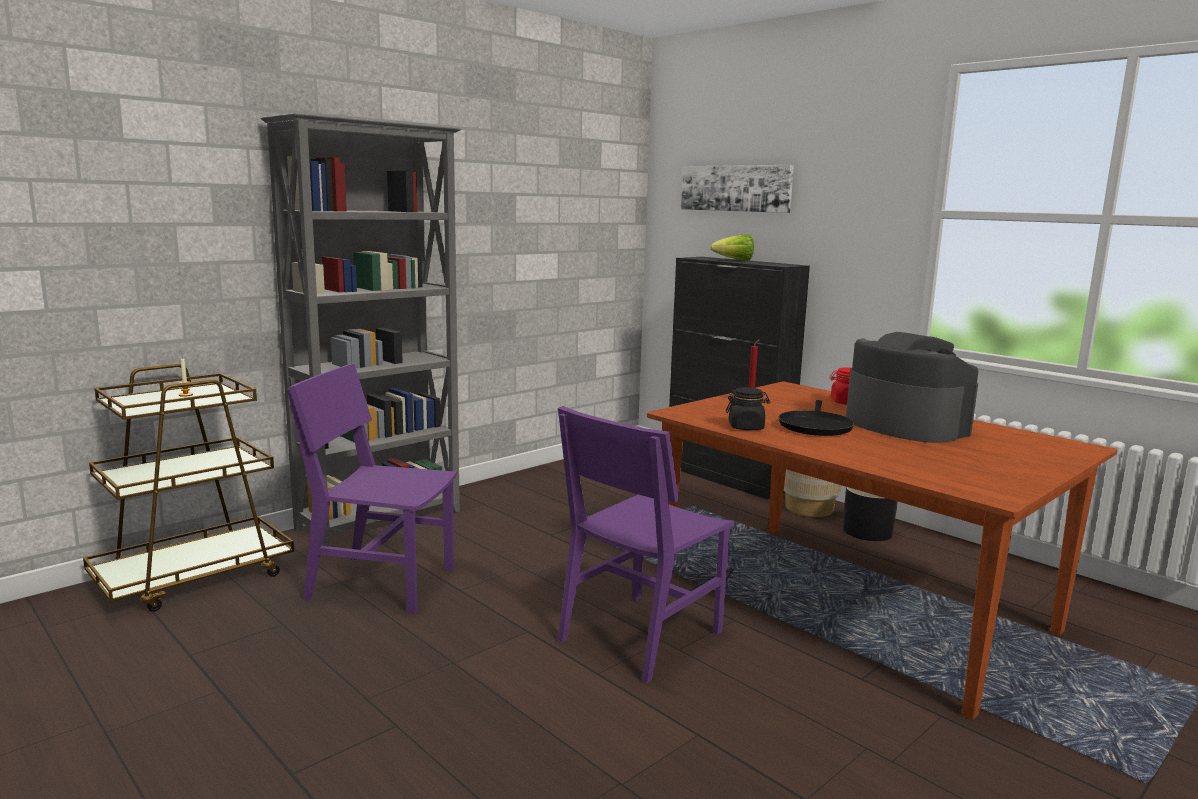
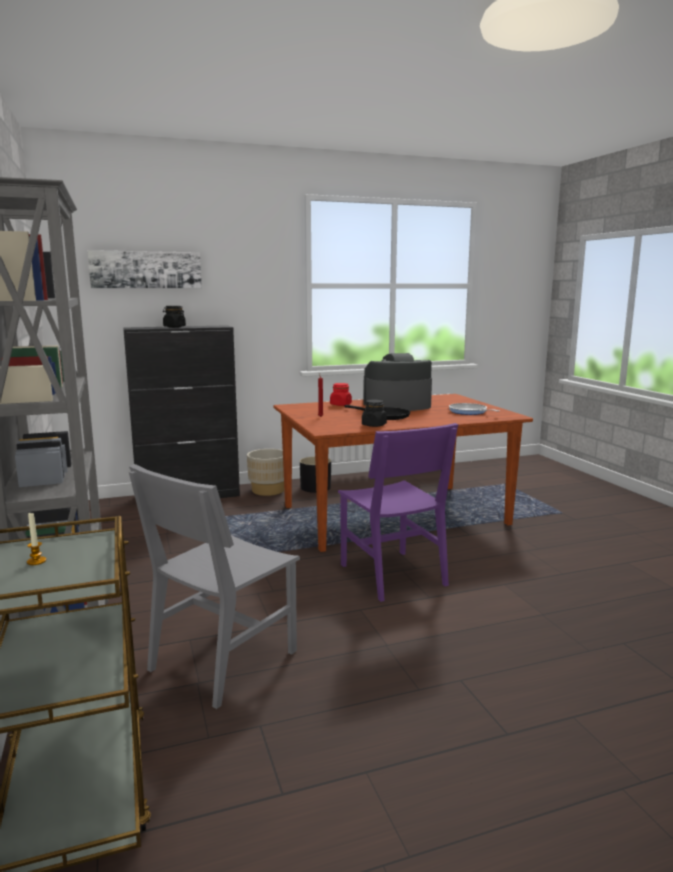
camera: 65 degrees left, 0 degrees up
purple chair [287,364,457,613] -> grey chair [129,464,300,709]
lettuce [710,234,754,261] -> black jar [163,306,186,328]
none -> frying pan [449,403,499,415]

